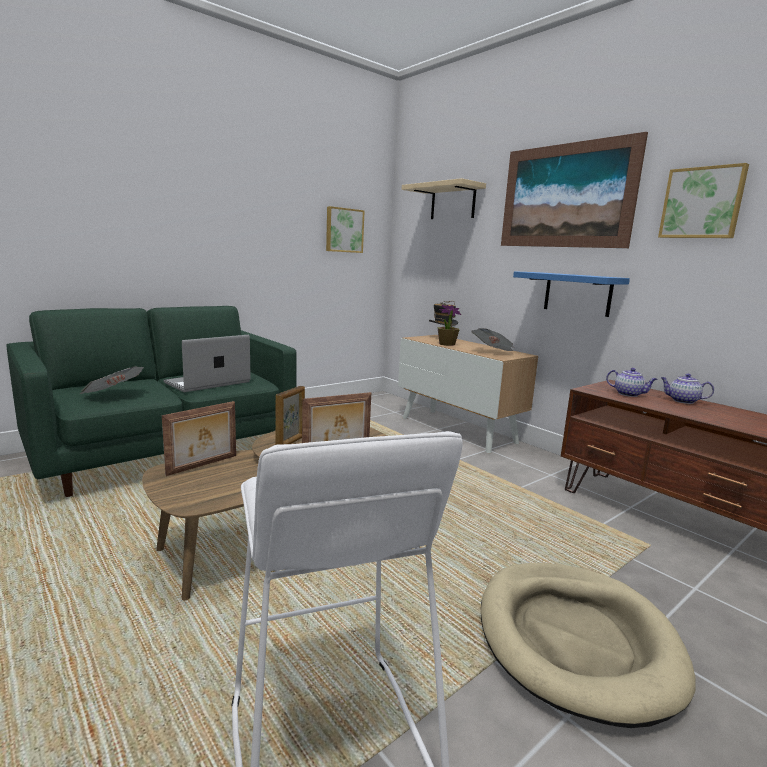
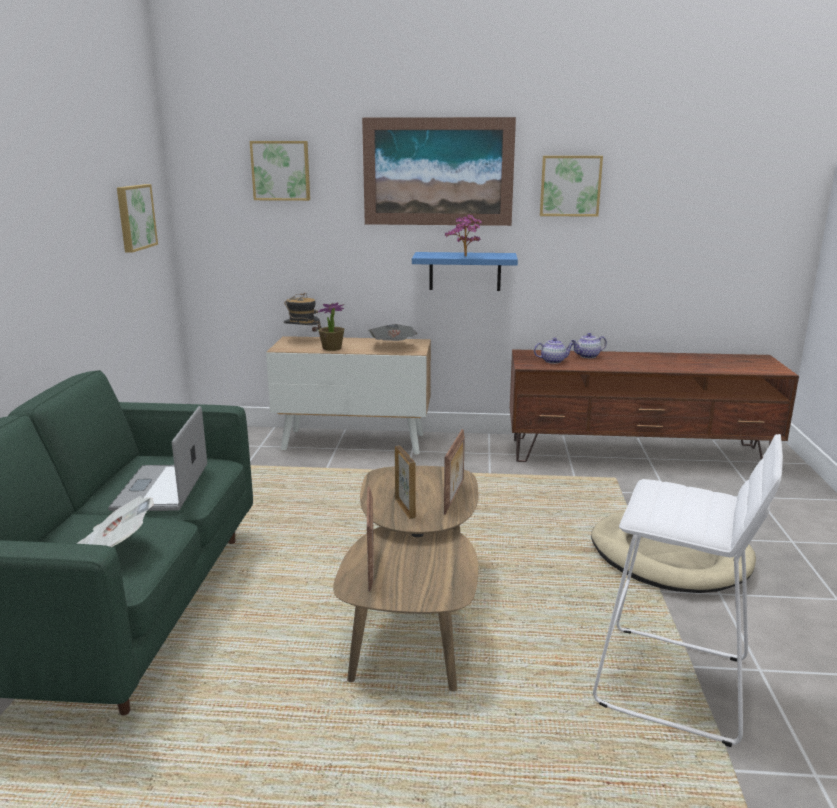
camera: 45 degrees left, 5 degrees up
beige shelf [401,178,486,219] -> picture [250,141,310,201]
none -> potted plant [445,215,482,256]

